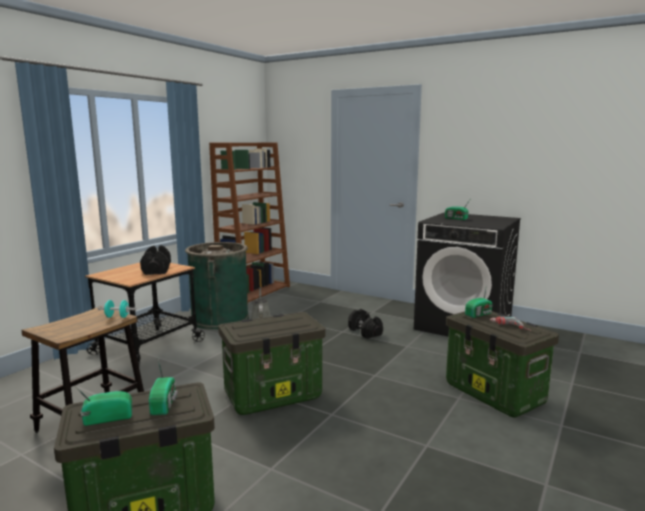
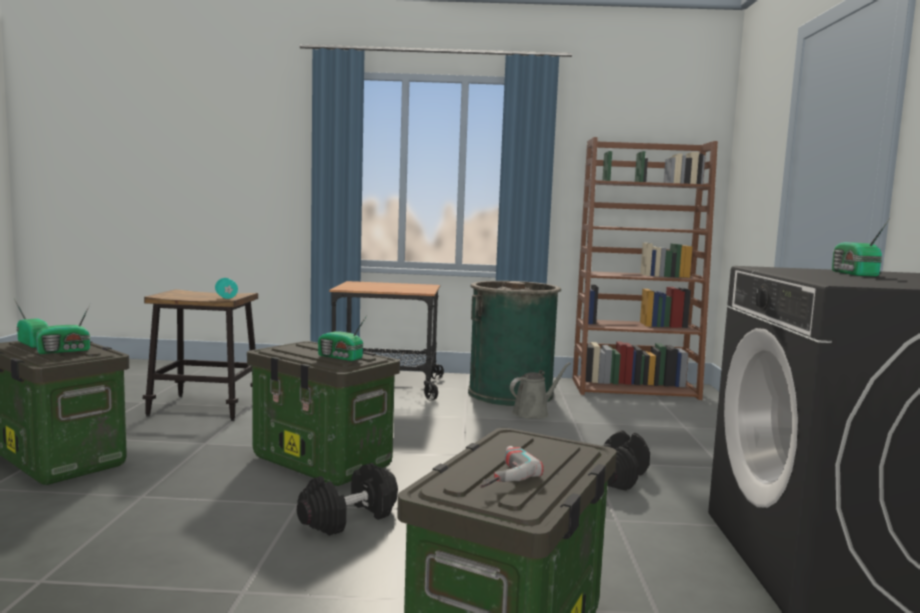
camera: 60 degrees right, 5 degrees down
black dumbbell [140,245,171,275] -> black dumbbell moved to [297,463,398,536]
radio [465,284,493,318] -> radio moved to [318,317,366,361]

